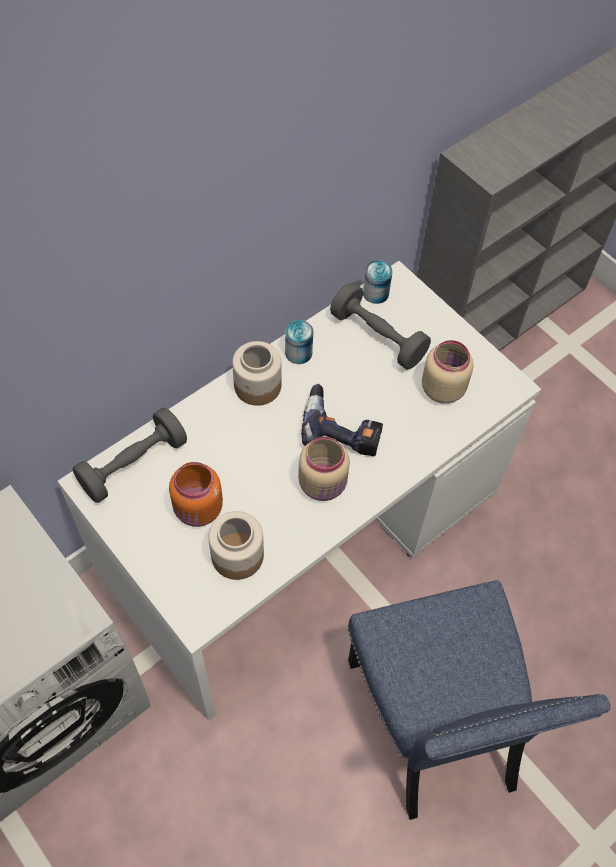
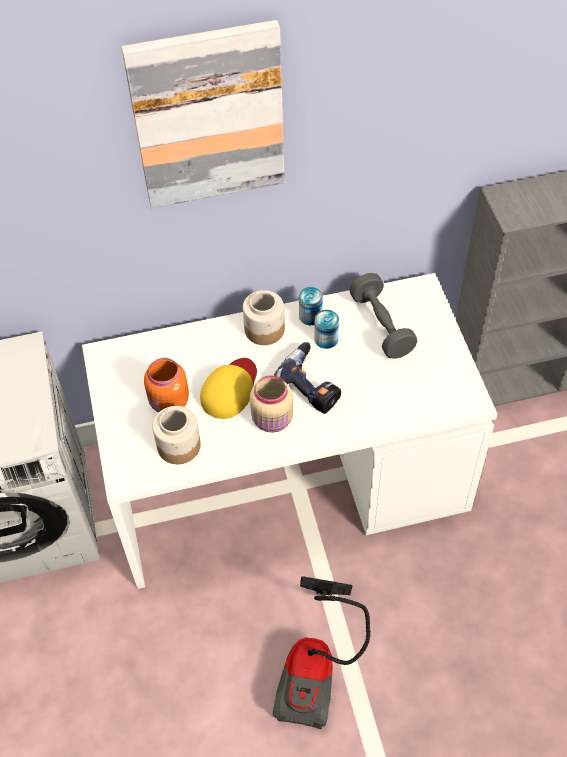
camera: 30 degrees right, 5 degrees down
grey dumbbell [72,407,187,503] -> none
blue chair [348,580,610,820] -> vacuum cleaner [273,576,371,729]
can [363,260,393,304] -> can moved to [315,310,339,349]
beige jar [422,340,474,404] -> none
none -> picture [121,20,285,208]
none -> yellow cap [200,358,257,419]

